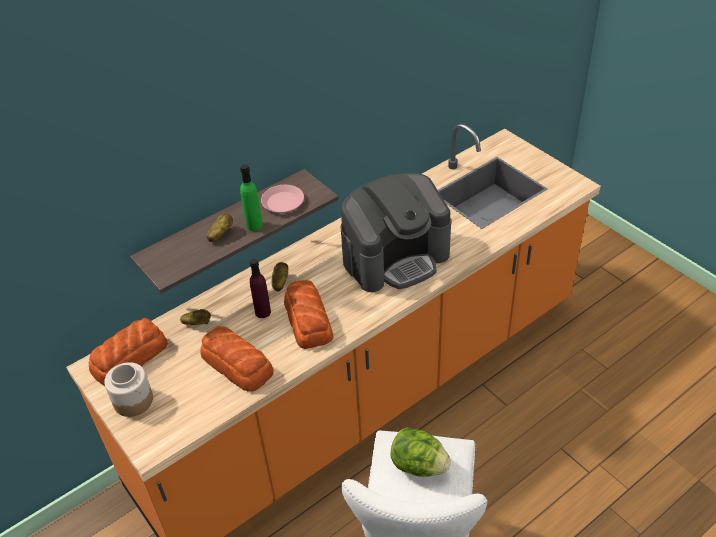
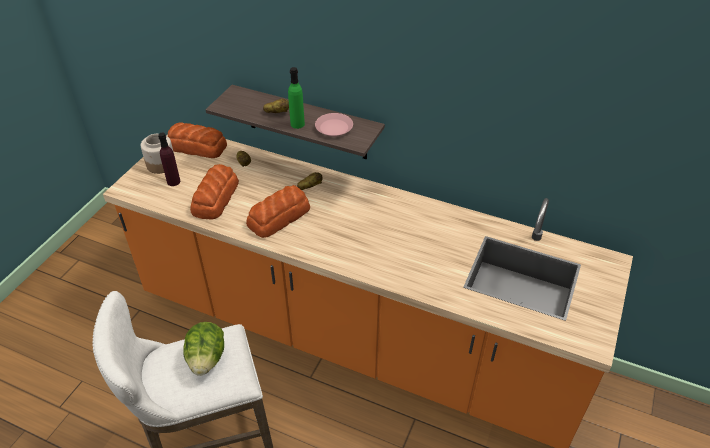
camera: 60 degrees right, 0 degrees up
purple bottle [250,259,271,318] -> purple bottle moved to [158,133,180,186]
coffee machine [341,173,451,292] -> none

